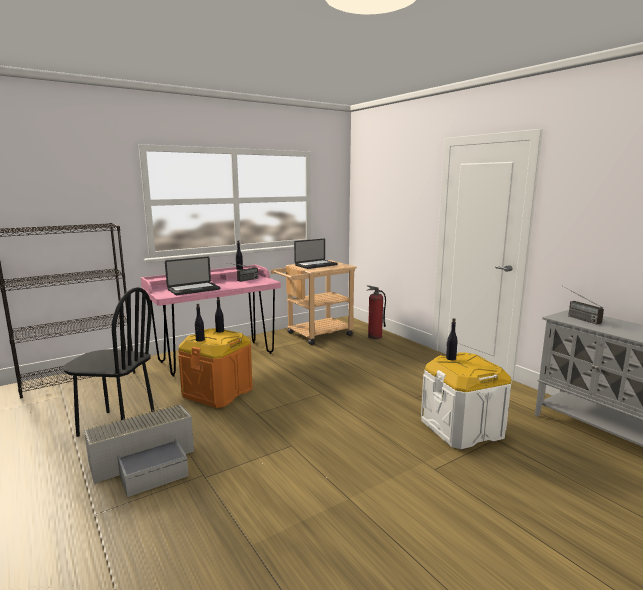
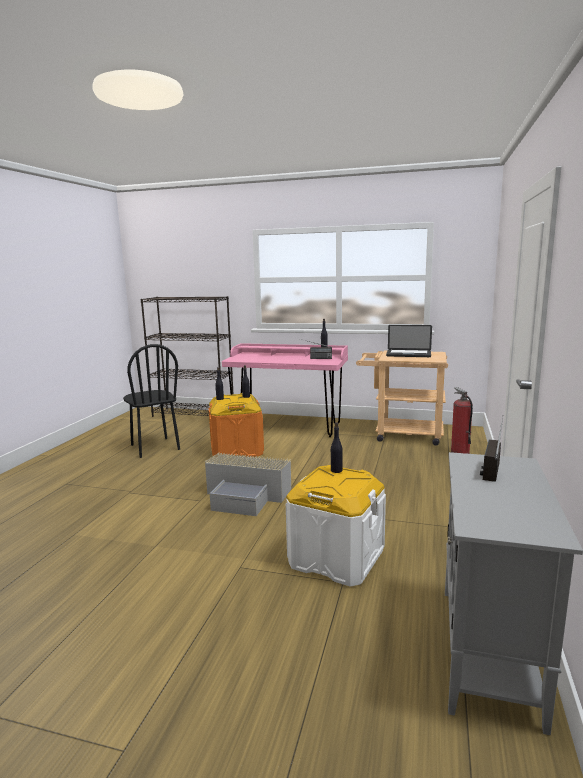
camera: 50 degrees right, 0 degrees up
grey storage box [84,403,194,497] -> grey storage box moved to [205,453,291,516]
laptop [165,257,220,295] -> none

